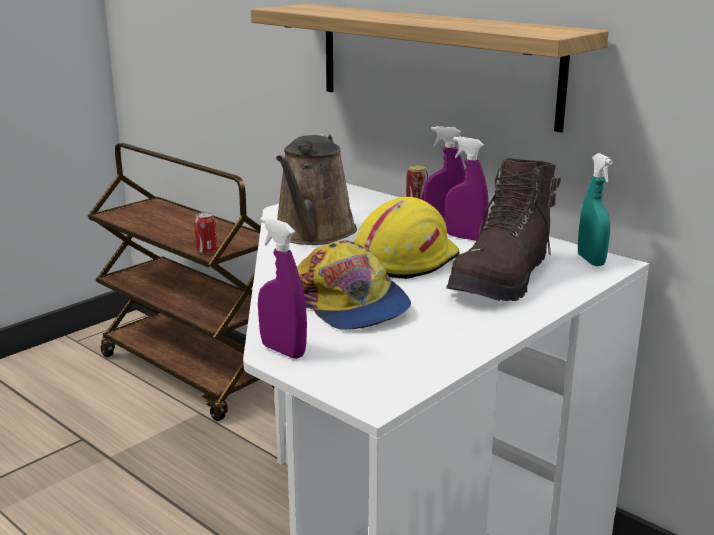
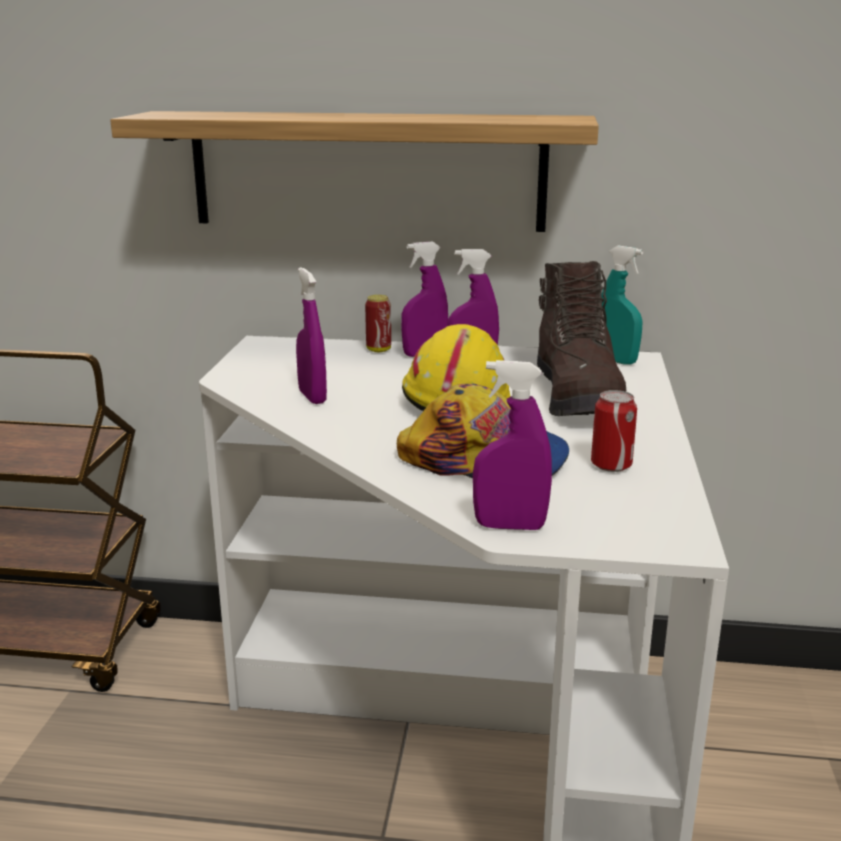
camera: 35 degrees left, 0 degrees up
can [194,212,217,254] -> can moved to [591,390,637,472]
brown watering can [276,134,357,245] -> purple spray bottle [296,267,327,404]

